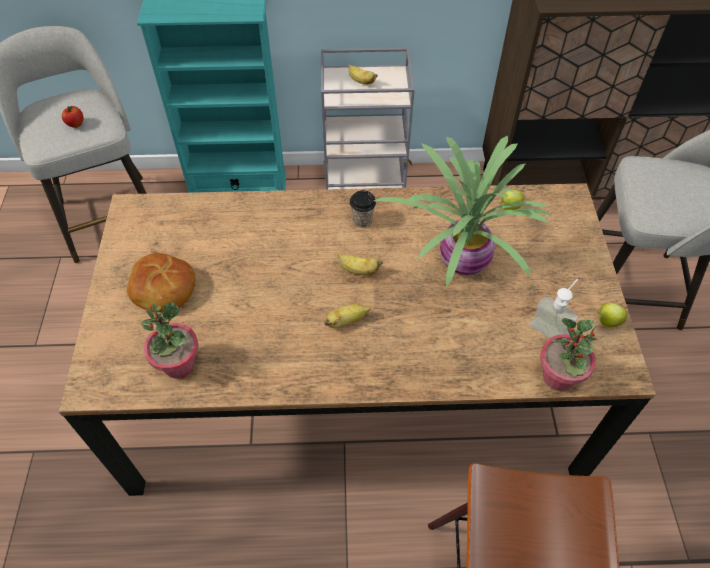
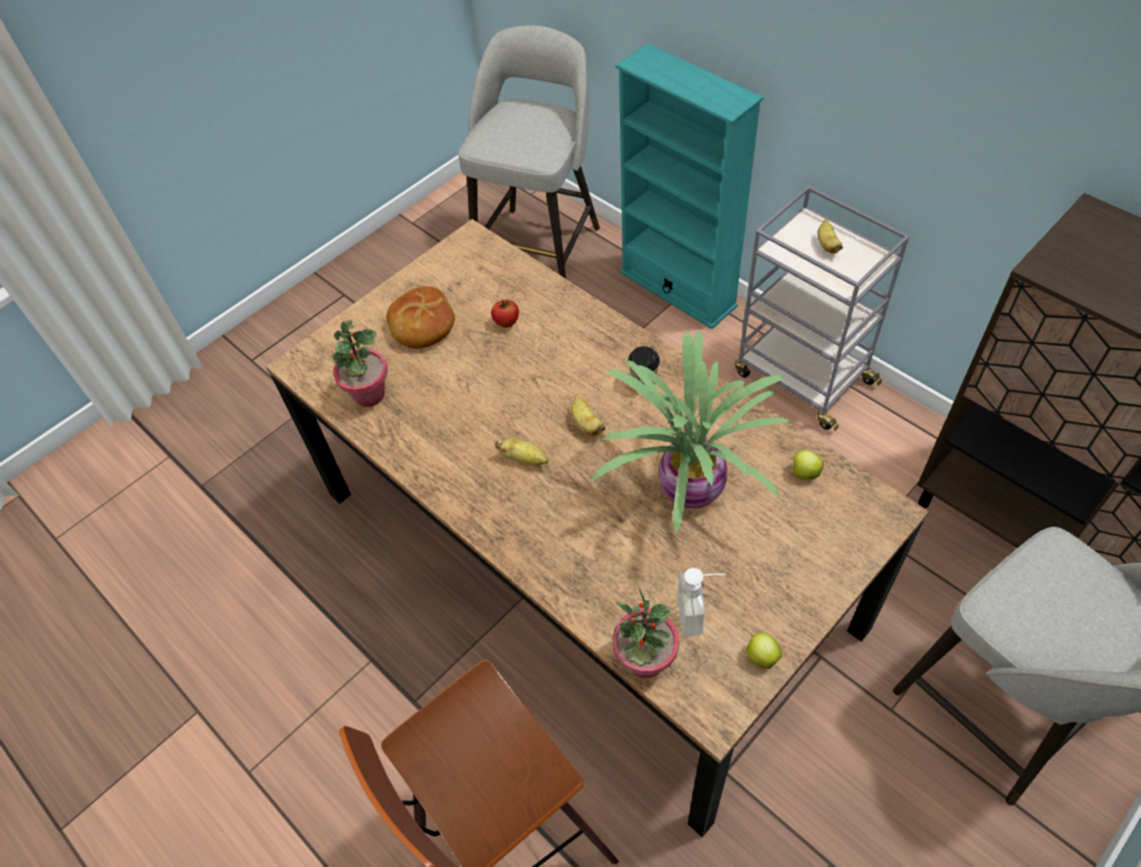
camera: 50 degrees right, 0 degrees up
apple [62,106,83,128] -> apple moved to [491,300,519,328]

